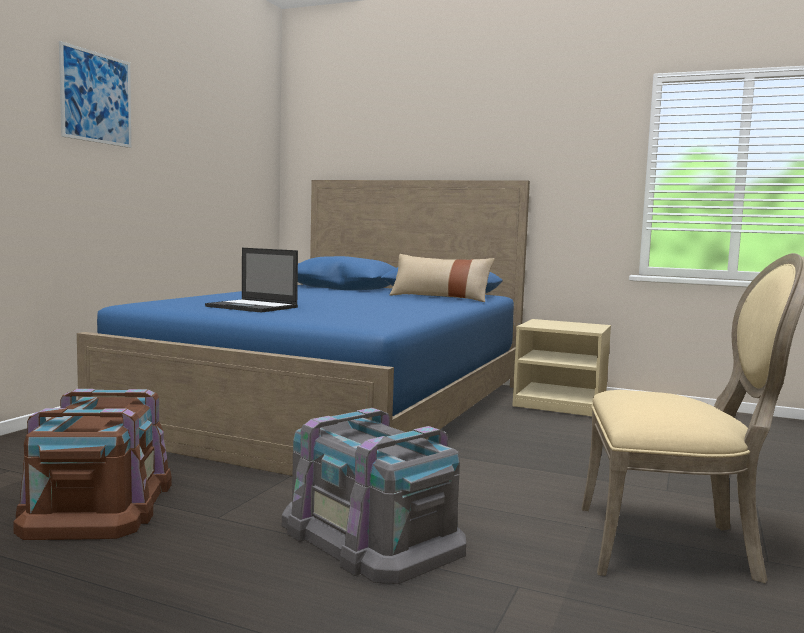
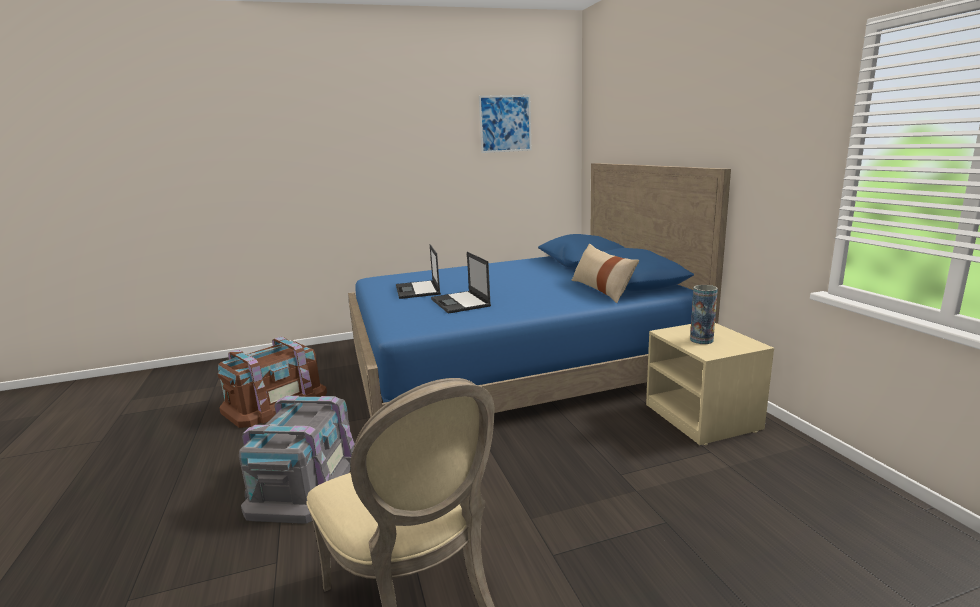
camera: 50 degrees right, 10 degrees up
picture [59,41,131,148] -> picture moved to [479,95,531,153]
none -> laptop [431,252,491,314]
none -> vase [690,285,718,344]

